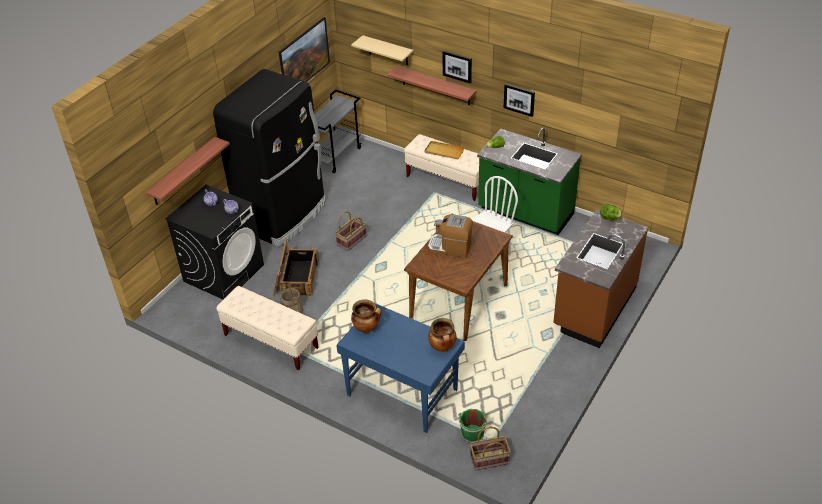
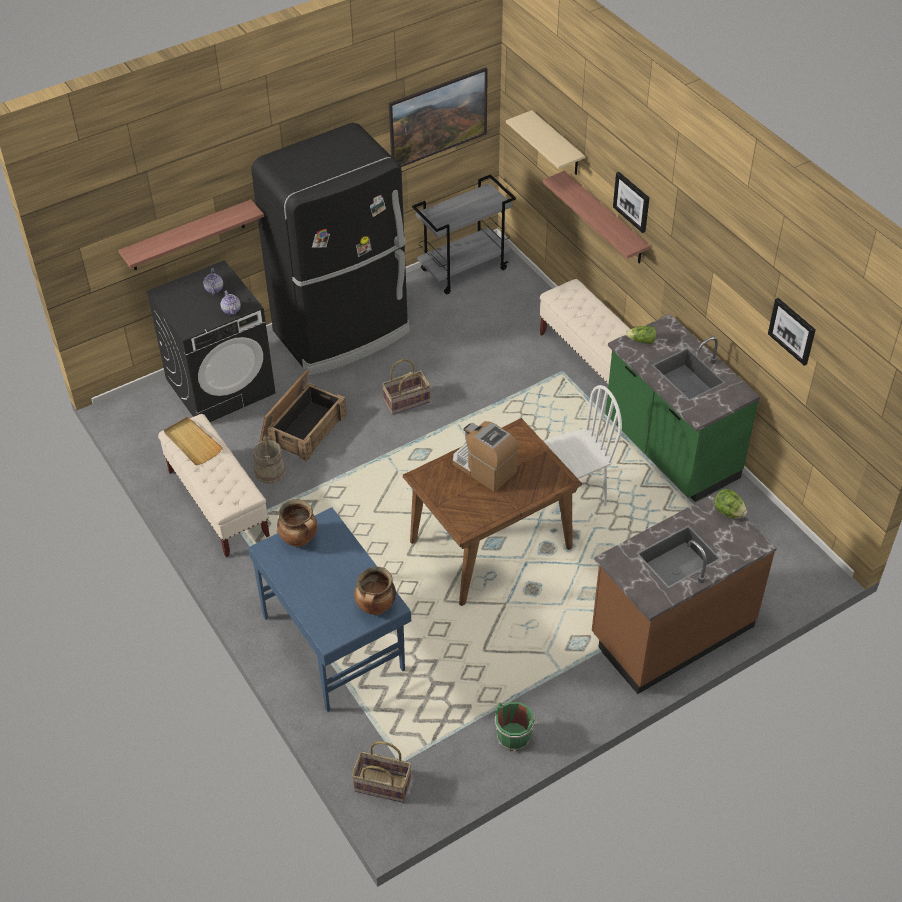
camera: 25 degrees right, 5 degrees up
beige tray [424,141,465,159] -> beige tray moved to [164,417,223,465]
green bucket [458,409,488,443] -> green bucket moved to [495,702,537,752]
picture [504,84,535,117] -> picture moved to [768,298,816,366]

